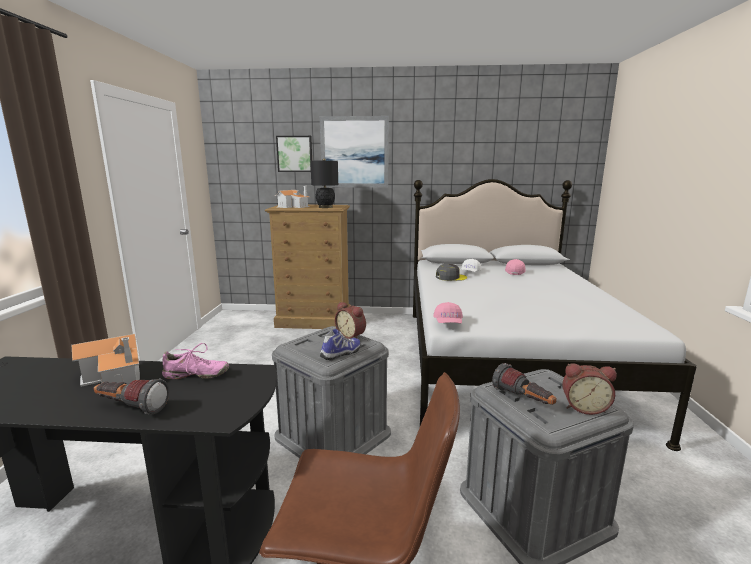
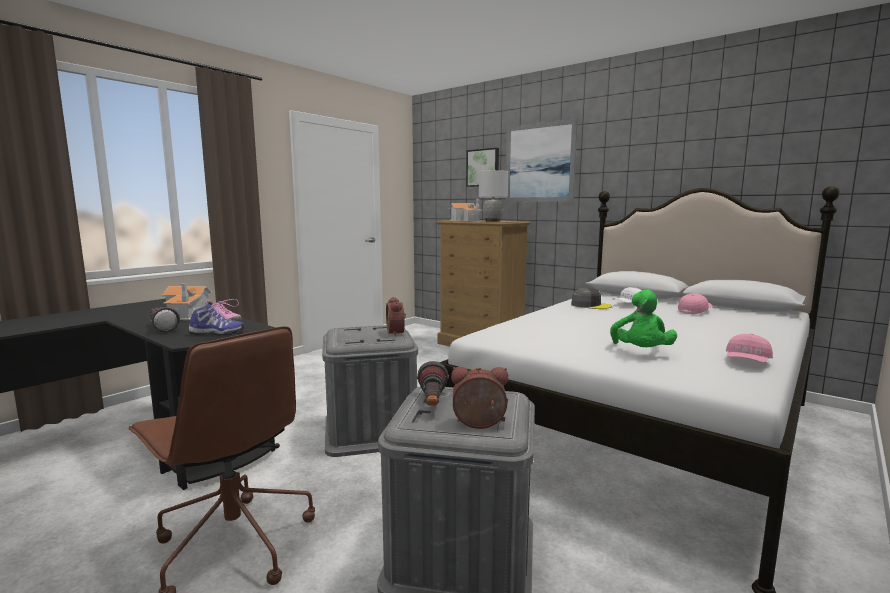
camera: 35 degrees right, 5 degrees down
black table lamp [310,158,338,208] -> white table lamp [479,169,508,222]
shoe [320,329,361,360] -> shoe moved to [188,304,244,335]
pink cap [433,302,463,323] -> pink cap moved to [726,333,773,363]
alarm clock [562,363,617,415] -> alarm clock turned 135 degrees clockwise [451,367,508,429]
none -> green plush toy [610,290,677,347]

